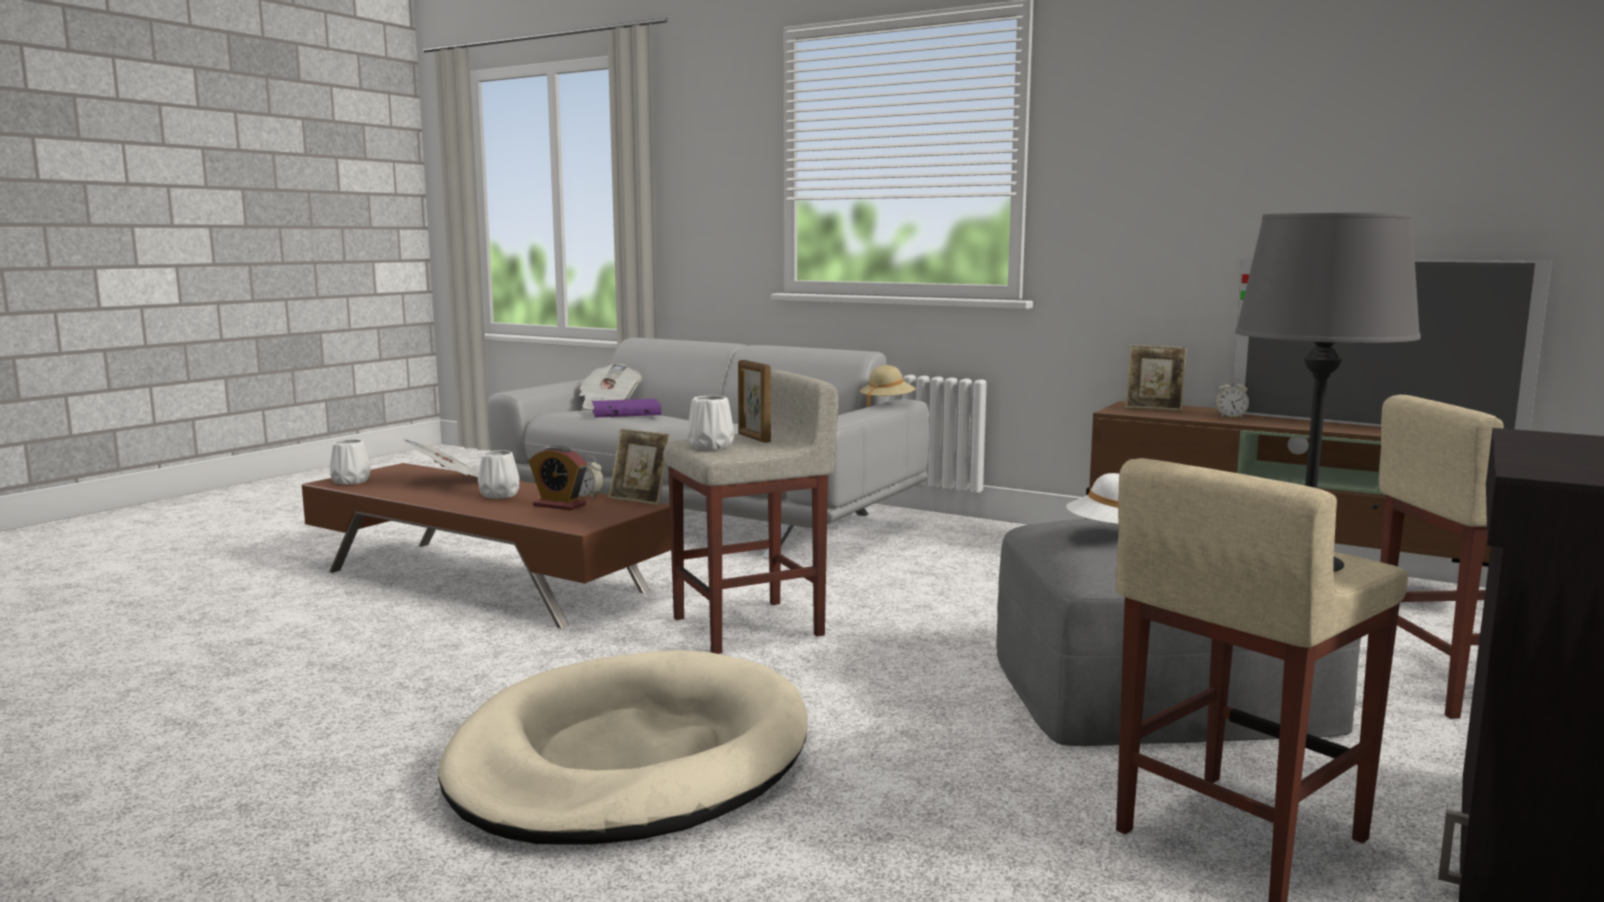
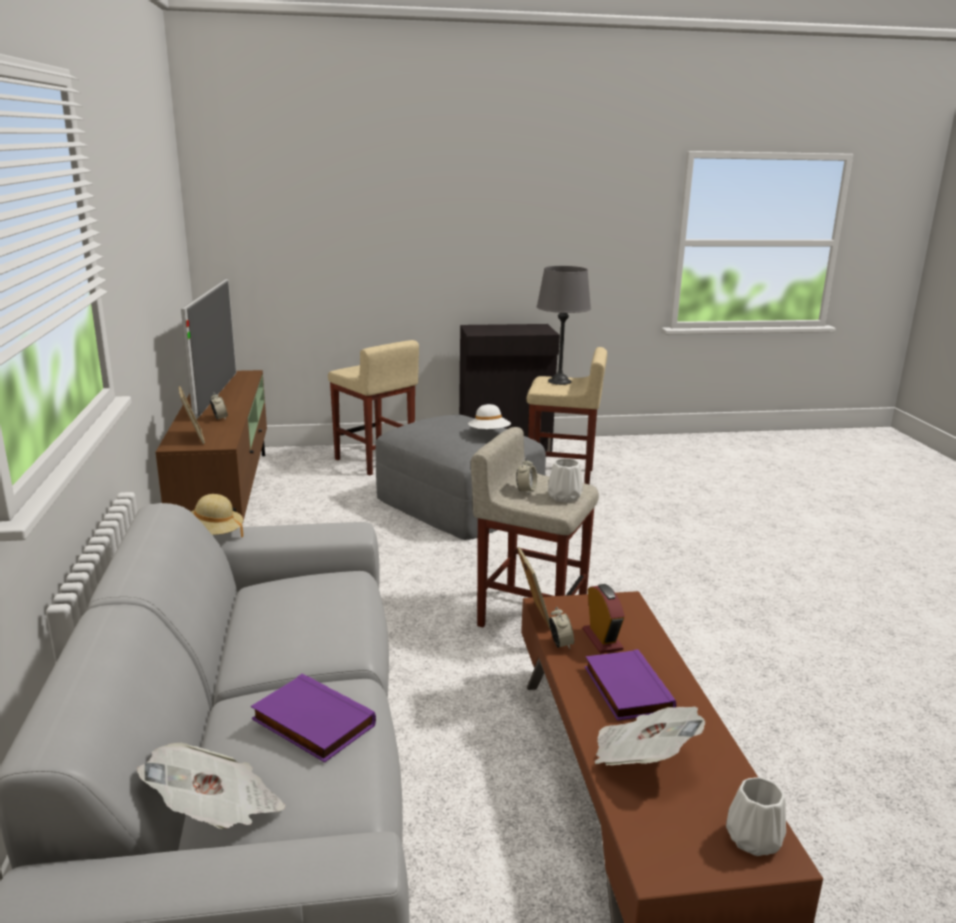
camera: 130 degrees left, 10 degrees up
beige dog bed [438,650,808,845] -> none
white vase [478,450,519,499] -> purple book [585,649,676,721]
picture frame [738,360,771,443] -> alarm clock [516,457,537,495]

